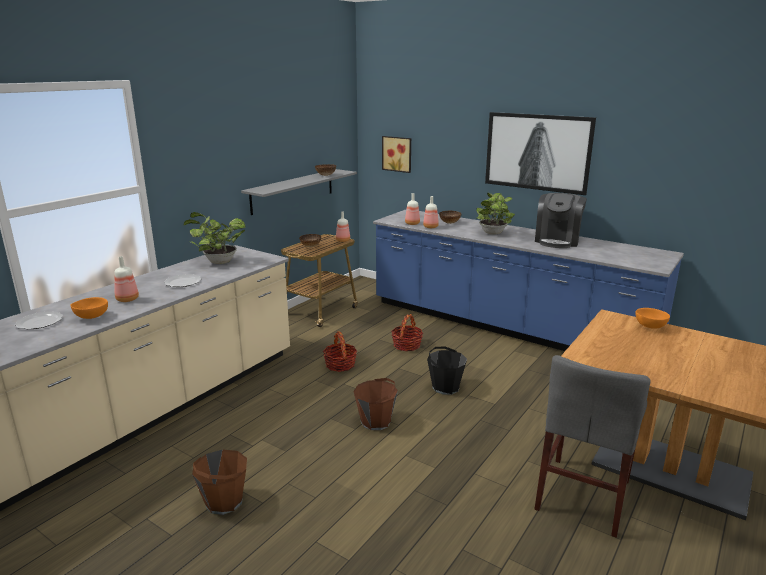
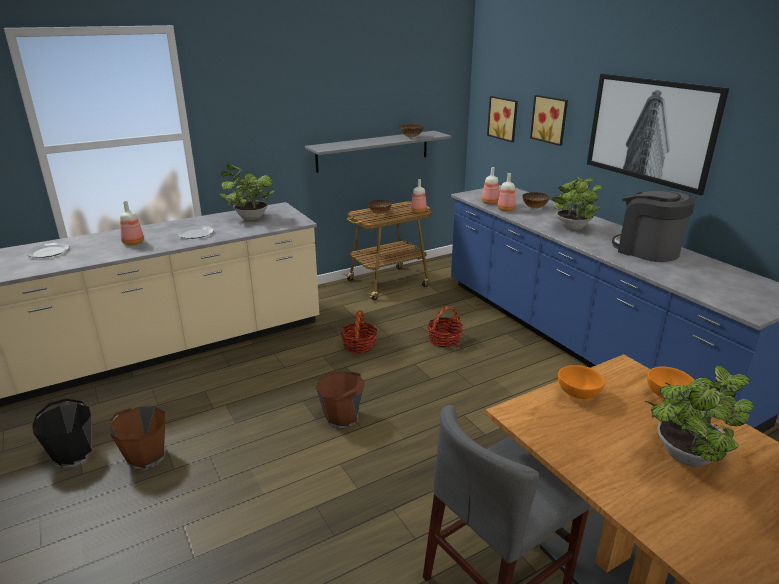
camera: 25 degrees right, 5 degrees up
orange bowl [71,297,108,319] -> orange bowl moved to [558,365,605,399]
black bucket [427,347,467,395] -> black bucket moved to [32,398,92,466]
coffee machine [535,193,587,248] -> coffee machine turned 90 degrees clockwise [612,190,696,262]
none -> picture [530,95,568,146]
none -> potted plant [644,365,754,467]

